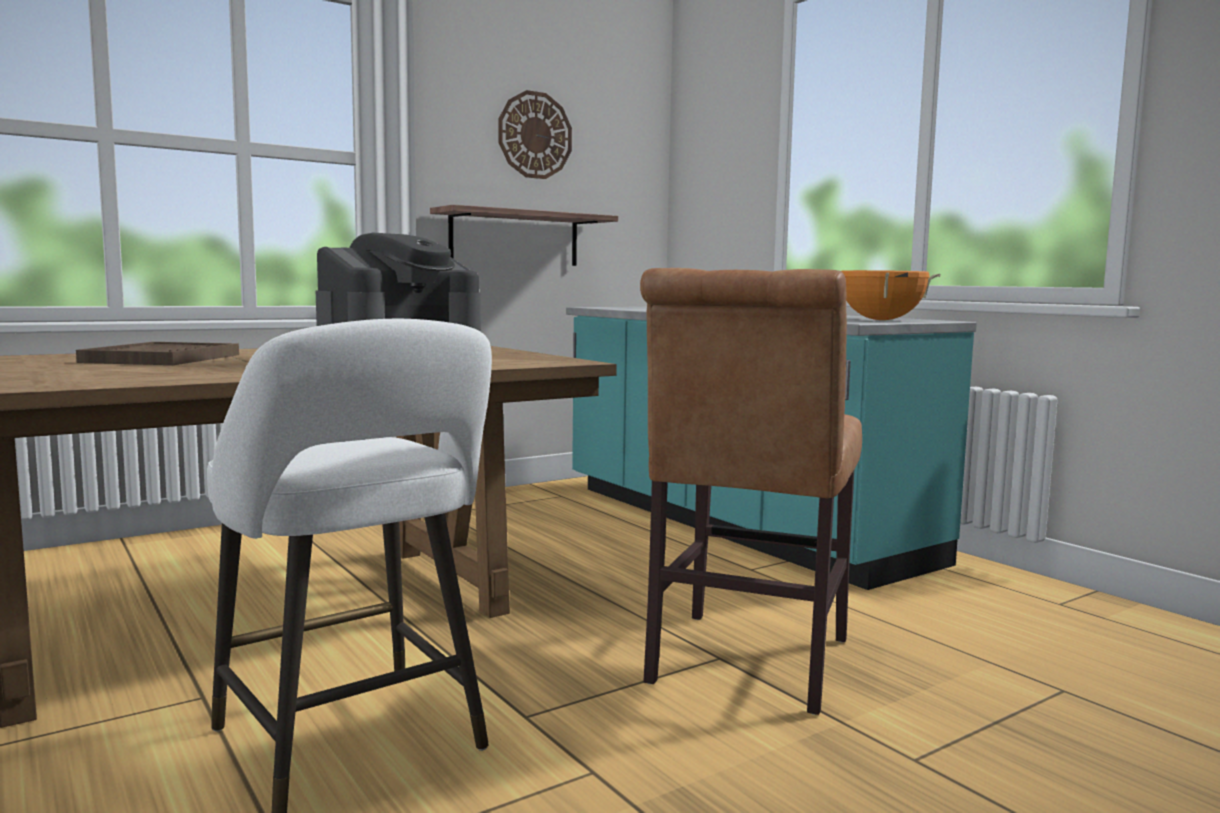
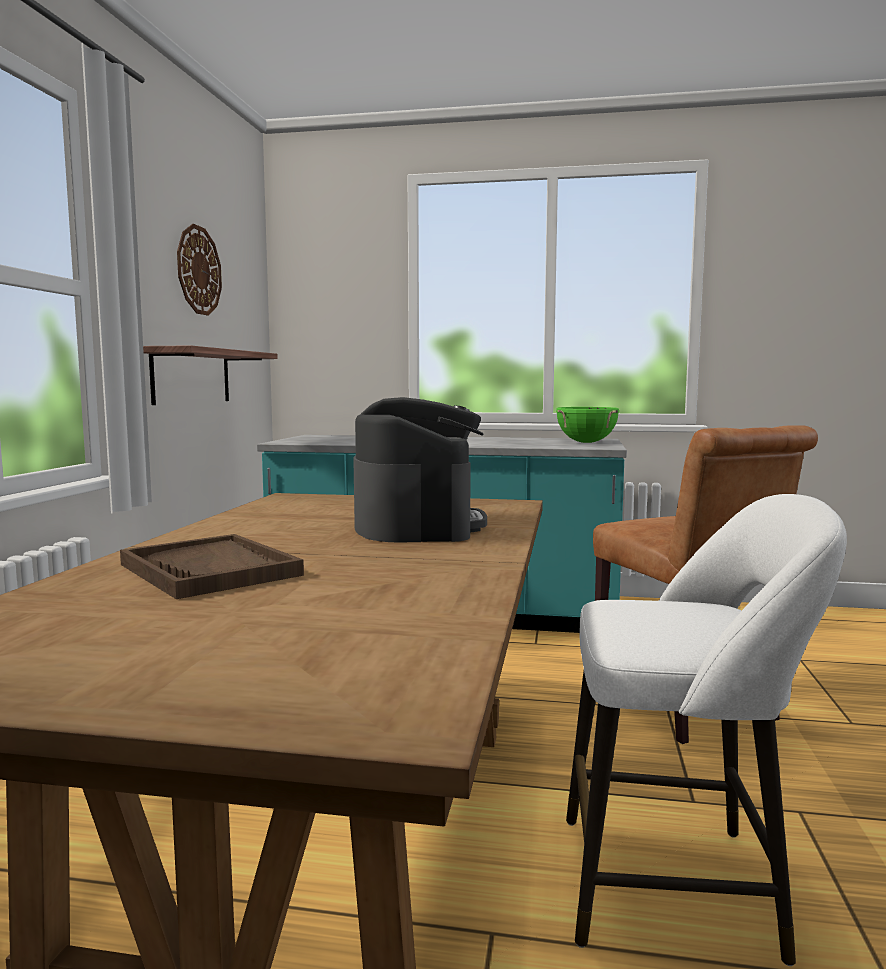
camera: 45 degrees left, 0 degrees up
orange cooking pot [841,270,941,320] -> green cooking pot [556,407,619,443]

